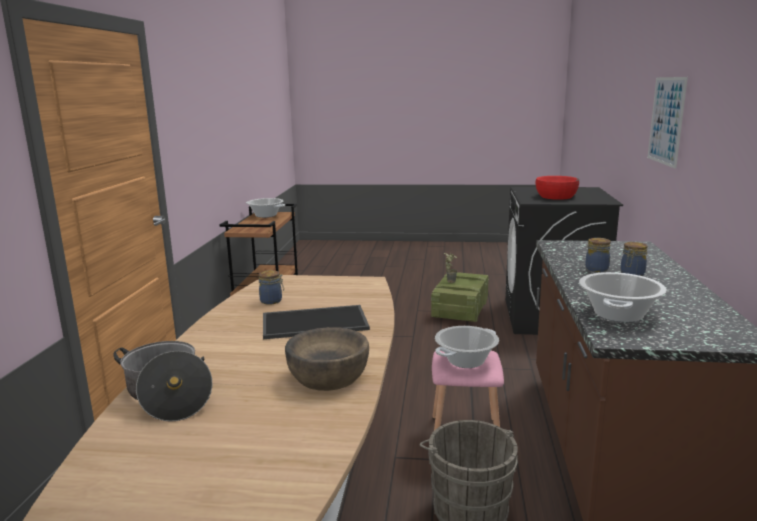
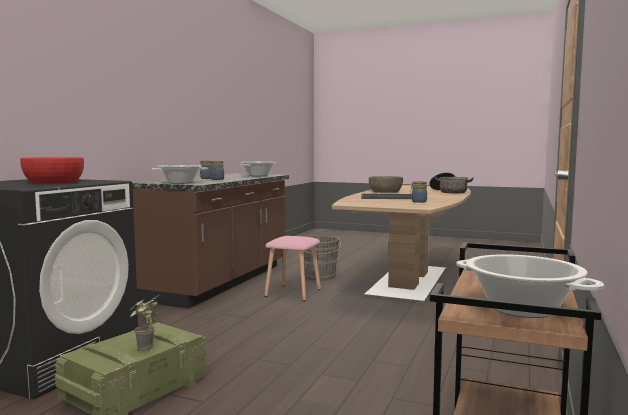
camera: 165 degrees left, 10 degrees down
cooking pot [435,326,499,368] -> cooking pot moved to [151,165,208,184]
picture [647,77,688,169] -> none

